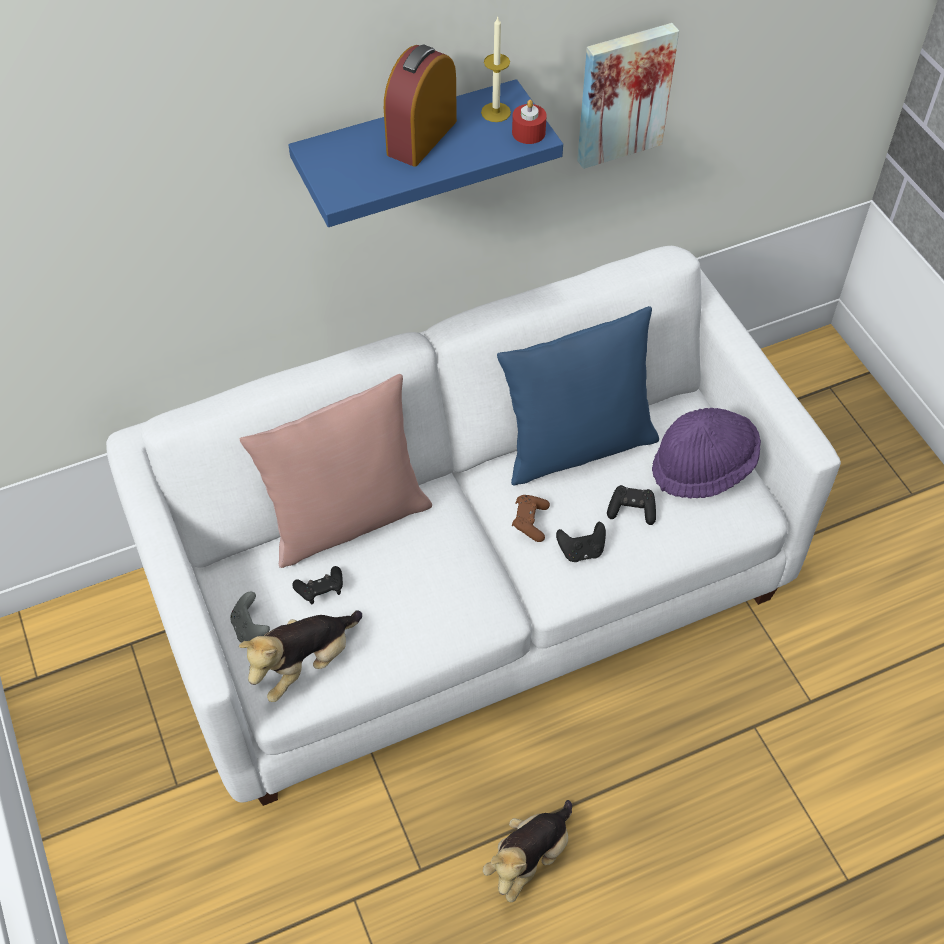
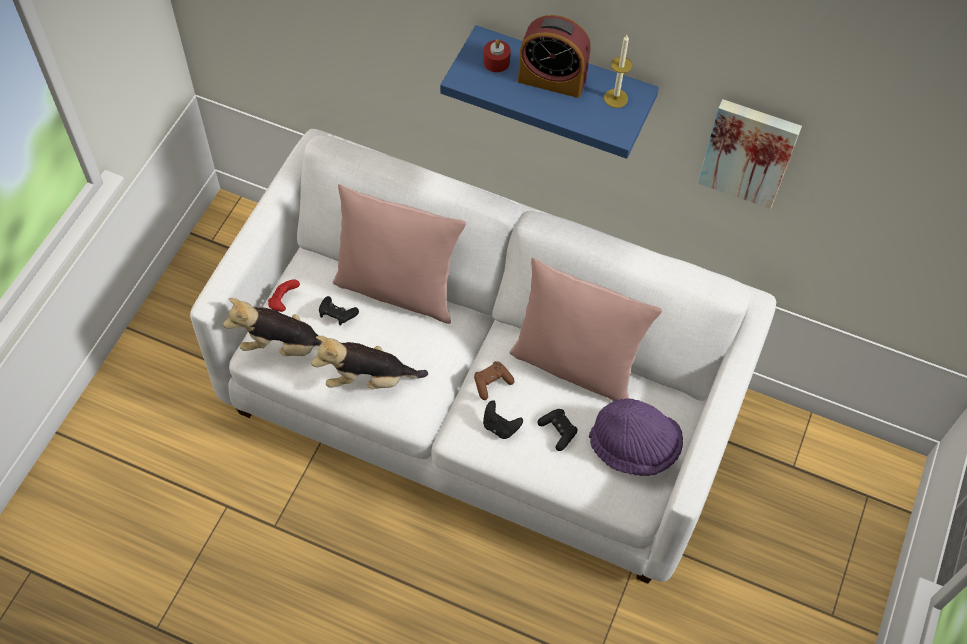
camera: 45 degrees right, 5 degrees up
grey game controller [230,592,270,643] -> red game controller [268,279,300,312]
alarm clock [384,44,457,167] -> alarm clock turned 150 degrees counterclockwise [518,15,591,98]
plush toy [483,800,572,902] -> plush toy moved to [311,336,428,389]
blue pillow [497,306,659,486] -> pink pillow [509,258,662,401]
red candle [512,100,547,144] -> red candle moved to [483,39,511,72]

